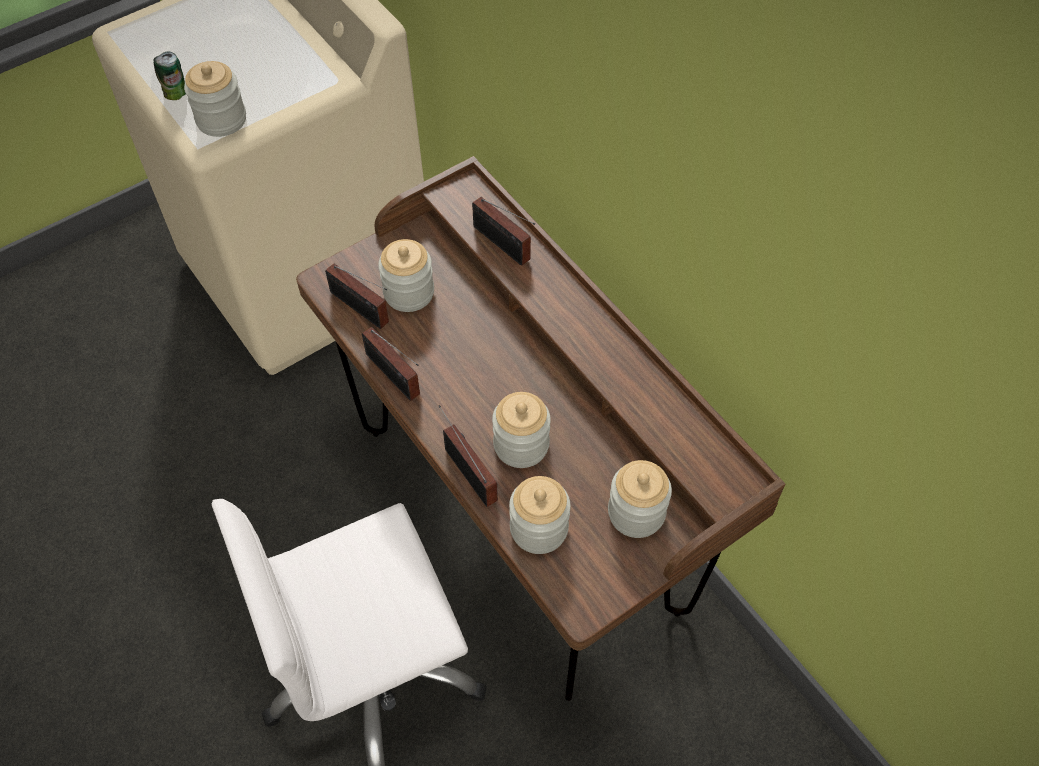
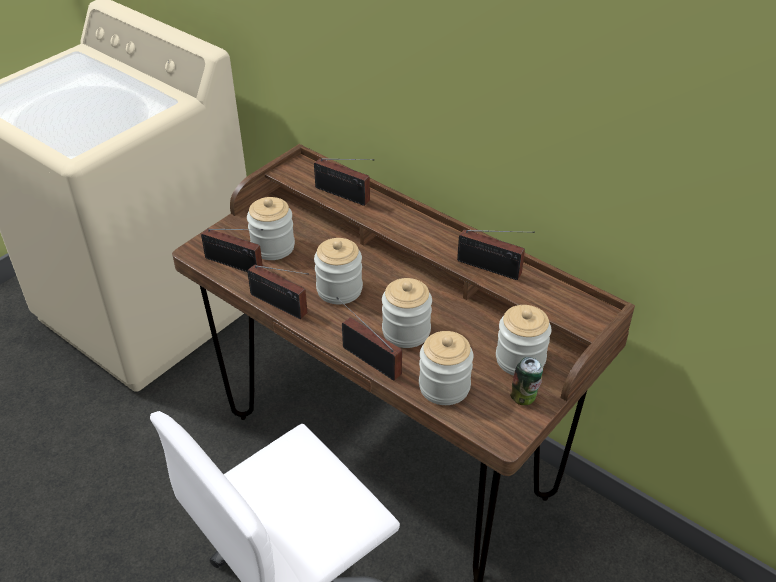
camera: 15 degrees left, 15 degrees down
can [154,51,186,100] -> can moved to [510,357,543,405]
jar [184,61,246,137] -> jar moved to [314,238,363,304]
none -> radio [457,230,535,280]

